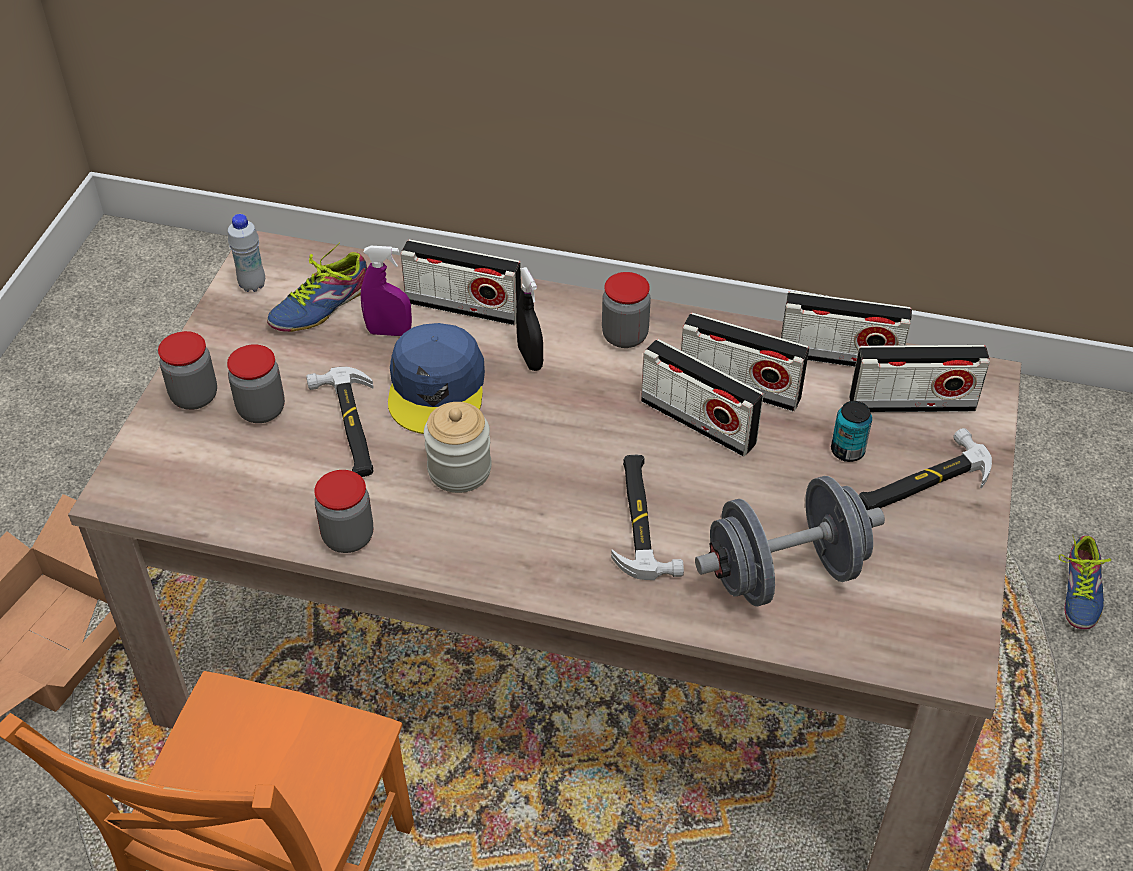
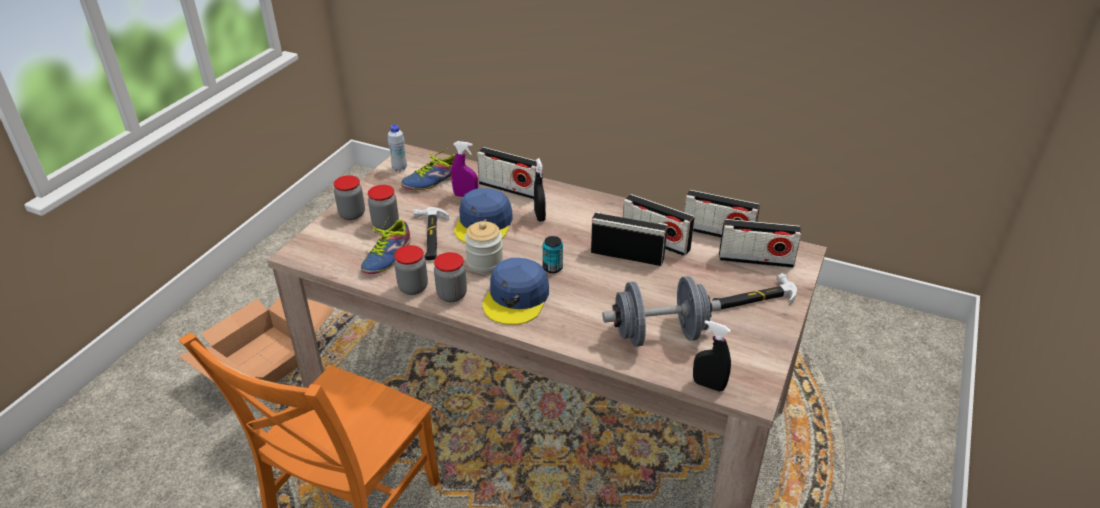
camera: 10 degrees right, 10 degrees down
jar [602,272,651,348] -> jar moved to [434,252,467,302]
hammer [611,455,684,580] -> none
radio [641,339,764,457] -> radio turned 150 degrees clockwise [591,212,668,266]
can [831,401,872,462] -> can moved to [543,236,563,273]
shoe [1058,534,1111,629] -> shoe moved to [361,216,411,274]
none -> blue cap [483,258,549,325]
none -> black spray bottle [693,320,731,391]

